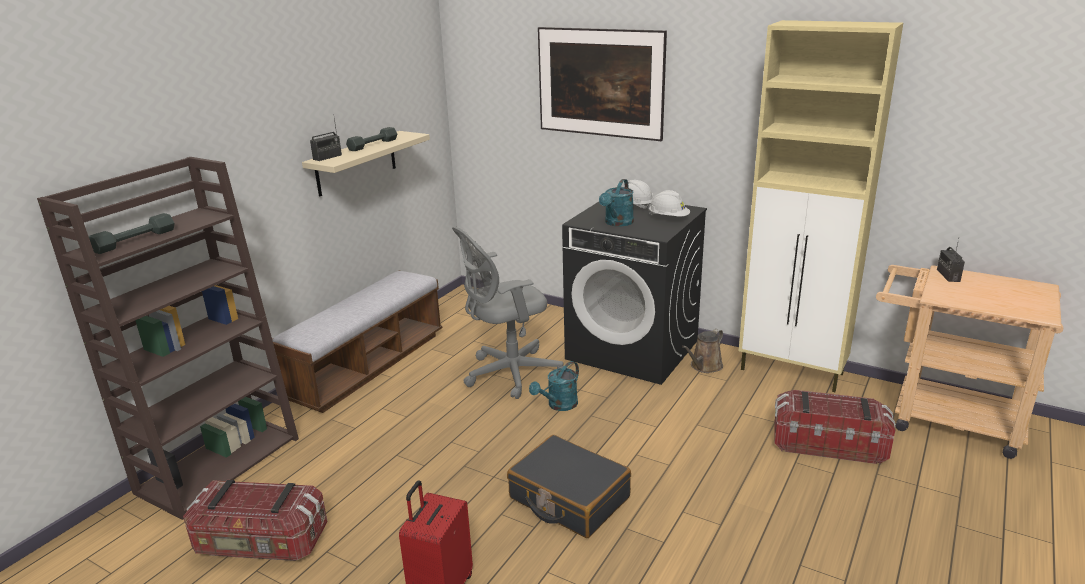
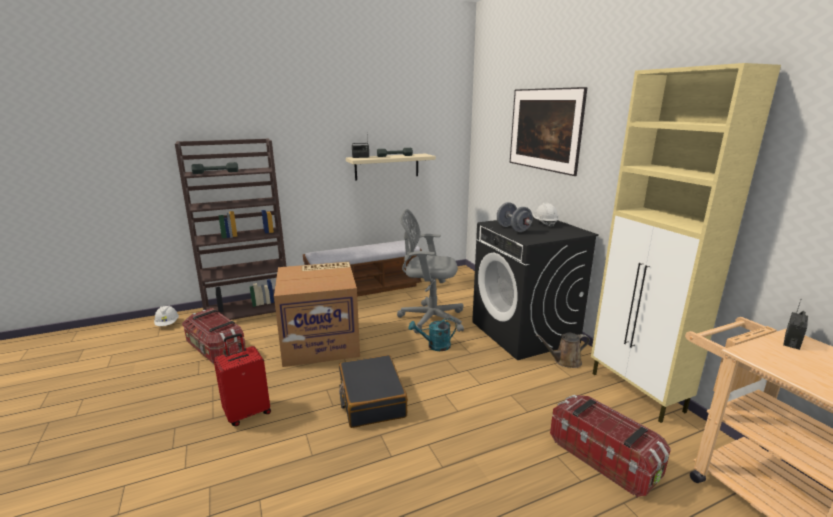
camera: 35 degrees right, 5 degrees down
turquoise watering can [599,179,634,226] -> grey dumbbell [497,202,533,232]
white hard hat [649,190,690,217] -> white hard hat moved to [154,305,179,326]
none -> cardboard box [274,262,360,367]

